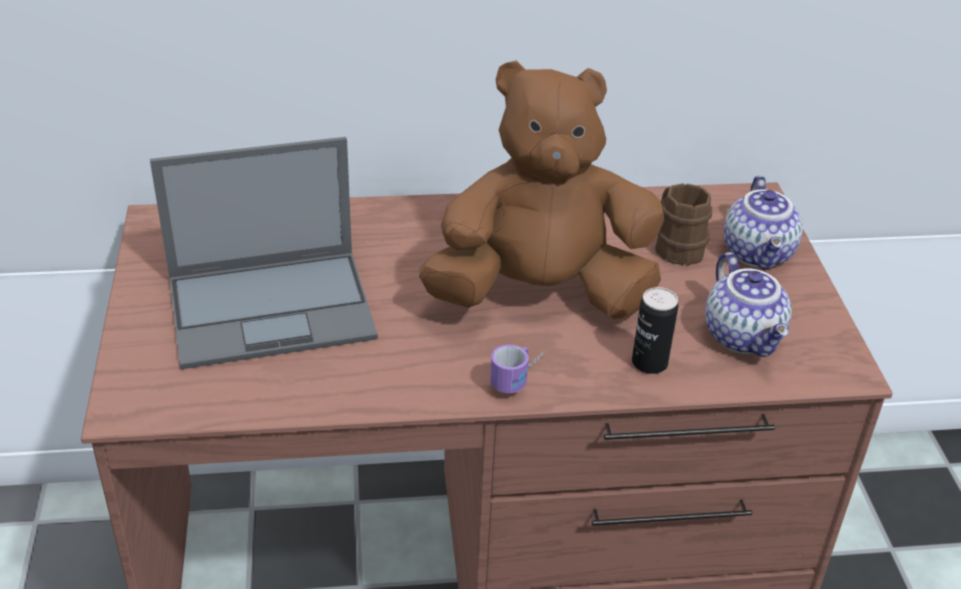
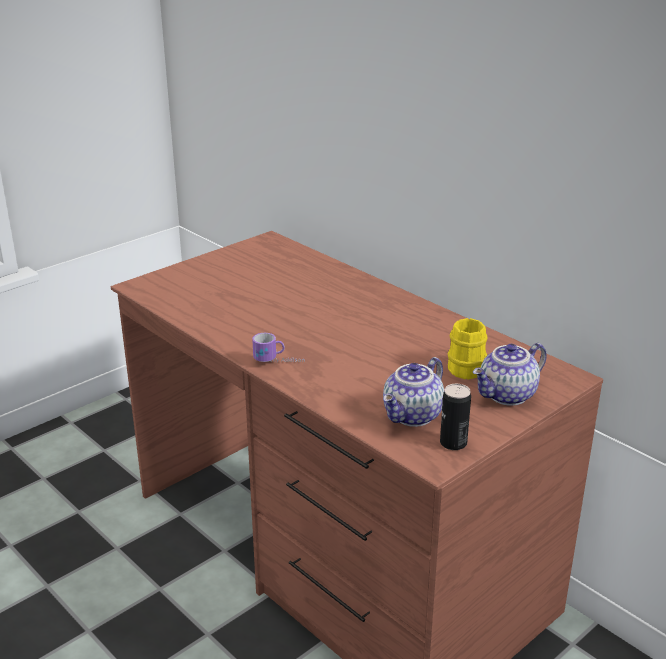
camera: 55 degrees right, 10 degrees down
laptop [150,137,378,369] -> none
brown plush toy [419,61,664,319] -> none
can [632,287,678,374] -> can moved to [440,384,471,450]
brown mug [655,183,712,265] -> yellow mug [448,318,488,380]

